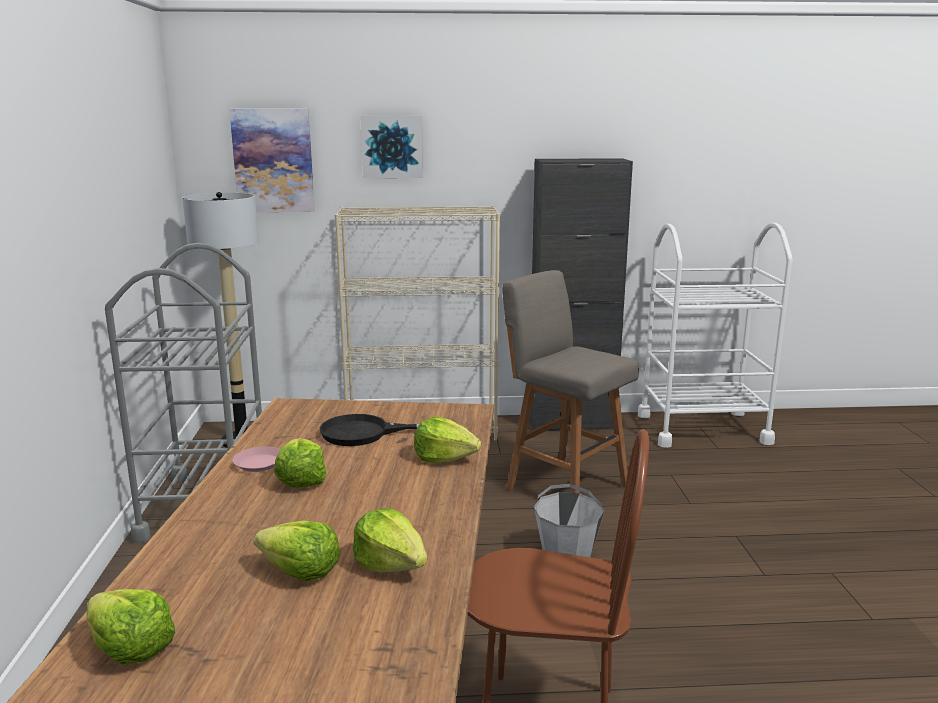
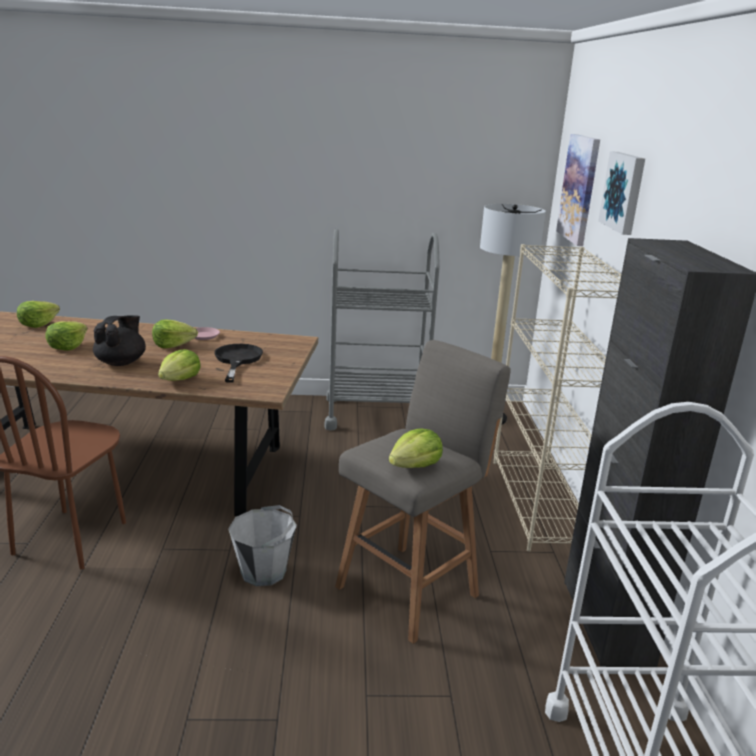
camera: 90 degrees right, 5 degrees up
lettuce [353,508,427,572] -> lettuce moved to [389,428,443,468]
none -> black teapot [93,315,146,366]

